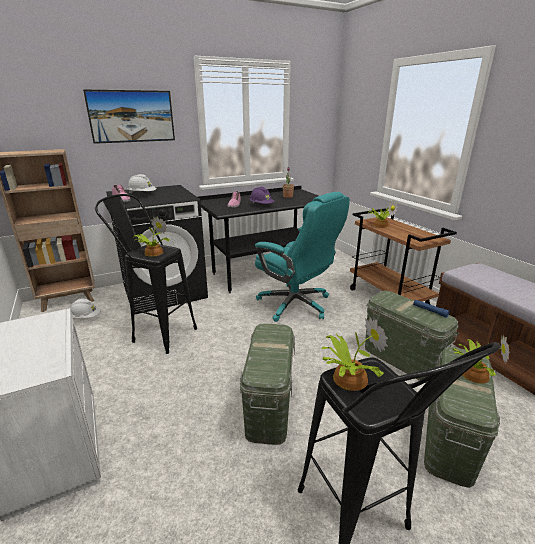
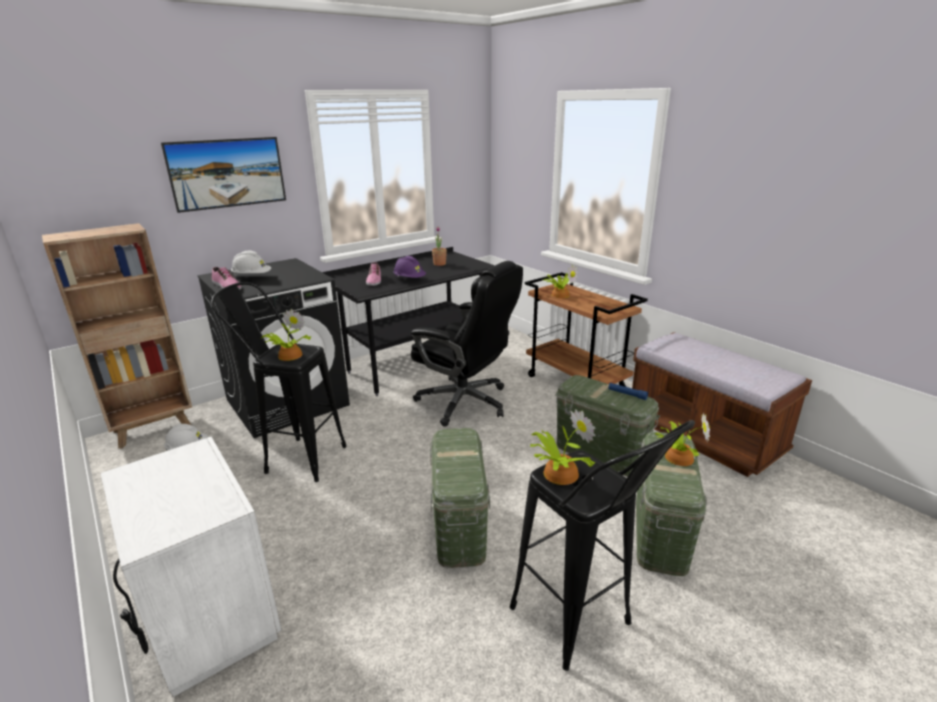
camera: 10 degrees left, 0 degrees up
turquoise office chair [255,192,350,322] -> black office chair [411,261,523,427]

